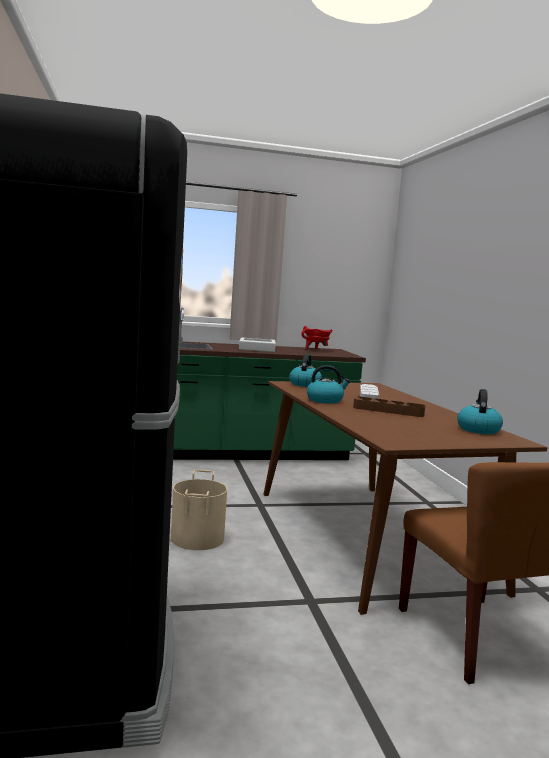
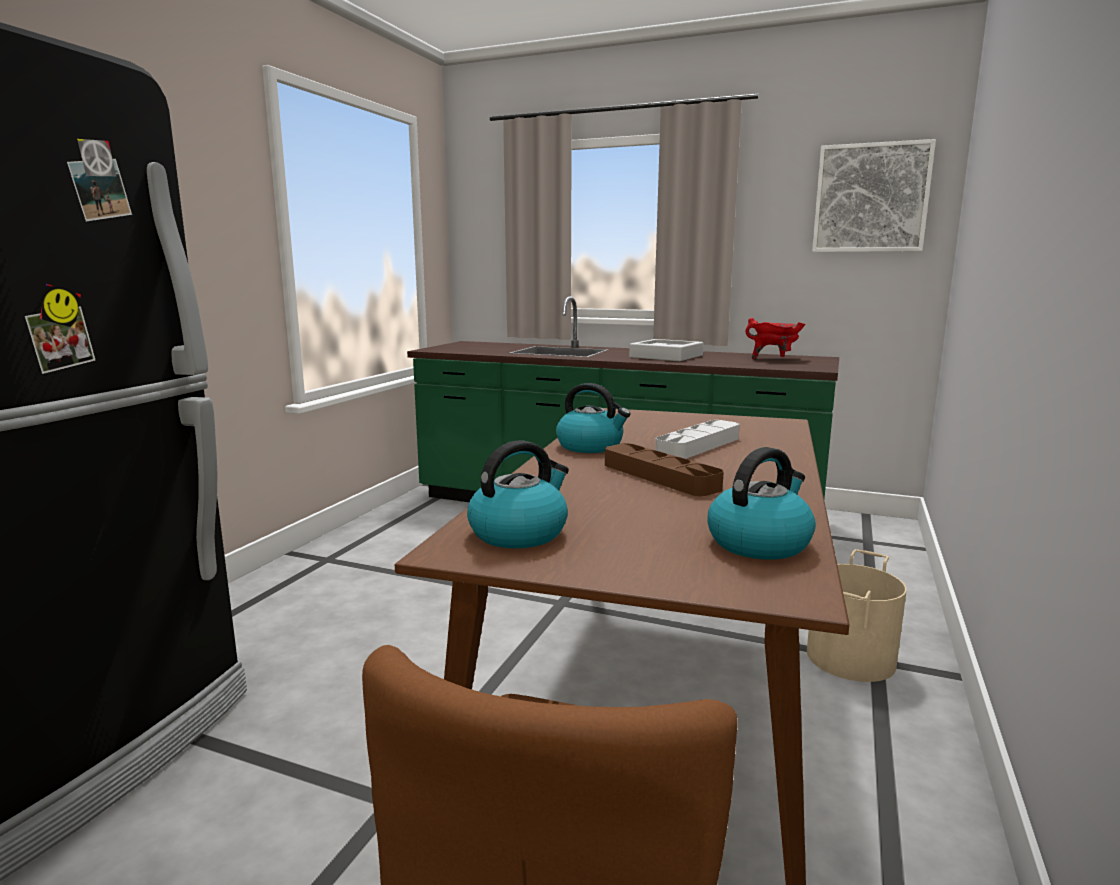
camera: 35 degrees right, 5 degrees up
beige bucket [171,470,227,550] -> beige bucket moved to [807,549,907,682]
kettle [289,354,322,387] -> kettle moved to [467,440,569,548]
none -> picture [812,139,936,252]

